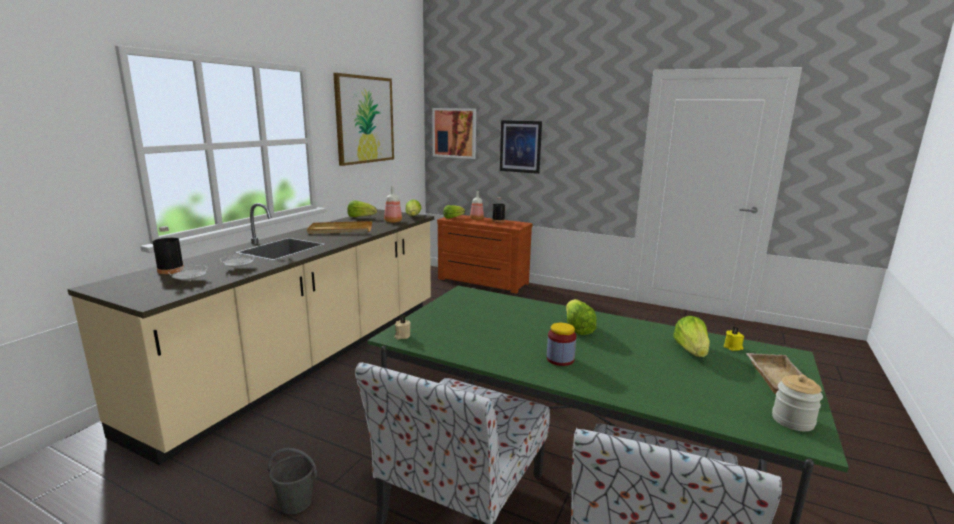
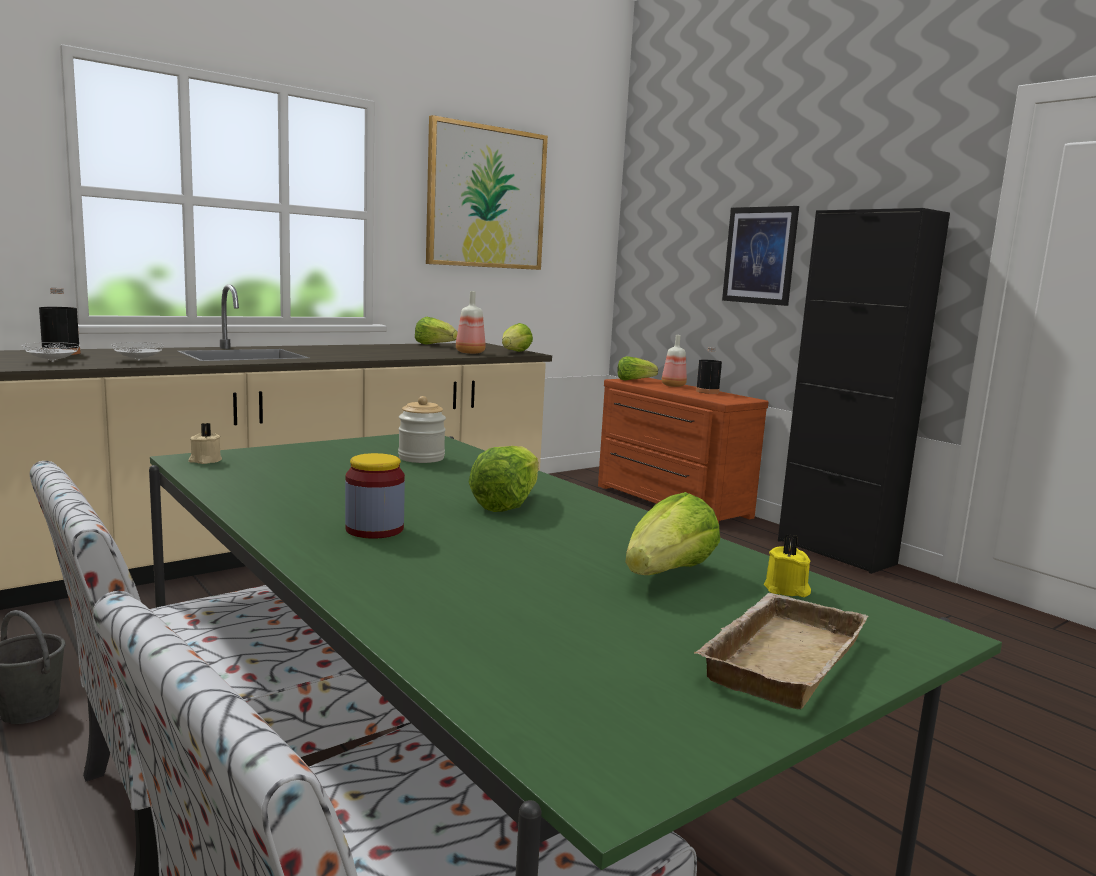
camera: 25 degrees right, 5 degrees down
beige tray [307,221,372,234] -> none
picture [432,108,476,159] -> none
jar [772,374,823,431] -> jar moved to [398,396,446,463]
none -> black cabinet [778,208,950,574]

